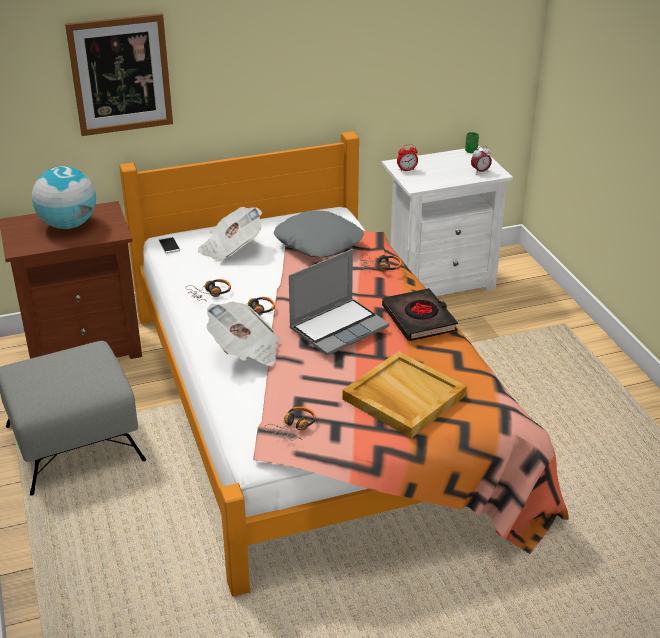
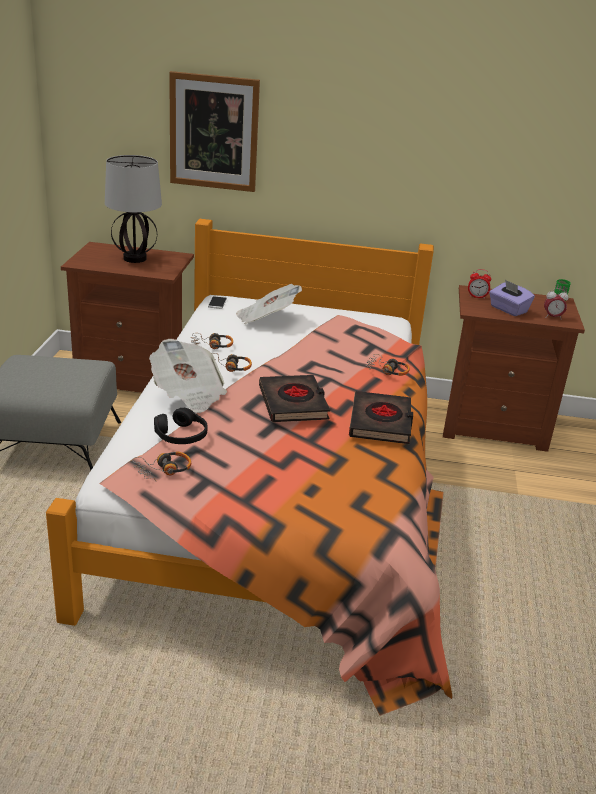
camera: 25 degrees right, 5 degrees down
globe [32,166,96,229] -> table lamp [105,155,162,263]
grey pillow [274,211,364,257] -> none
laptop [289,249,389,356] -> black book [259,375,330,422]
beige tray [342,351,467,438] -> none
white nightstand [381,146,513,296] -> brown nightstand [443,285,585,452]
none -> black headphones [154,408,207,444]
none -> purple tissue box [489,280,535,316]

